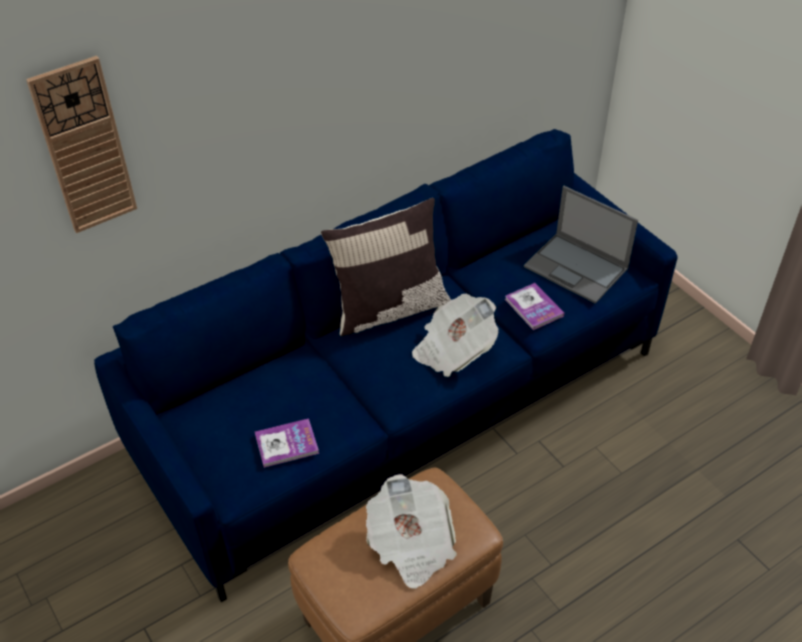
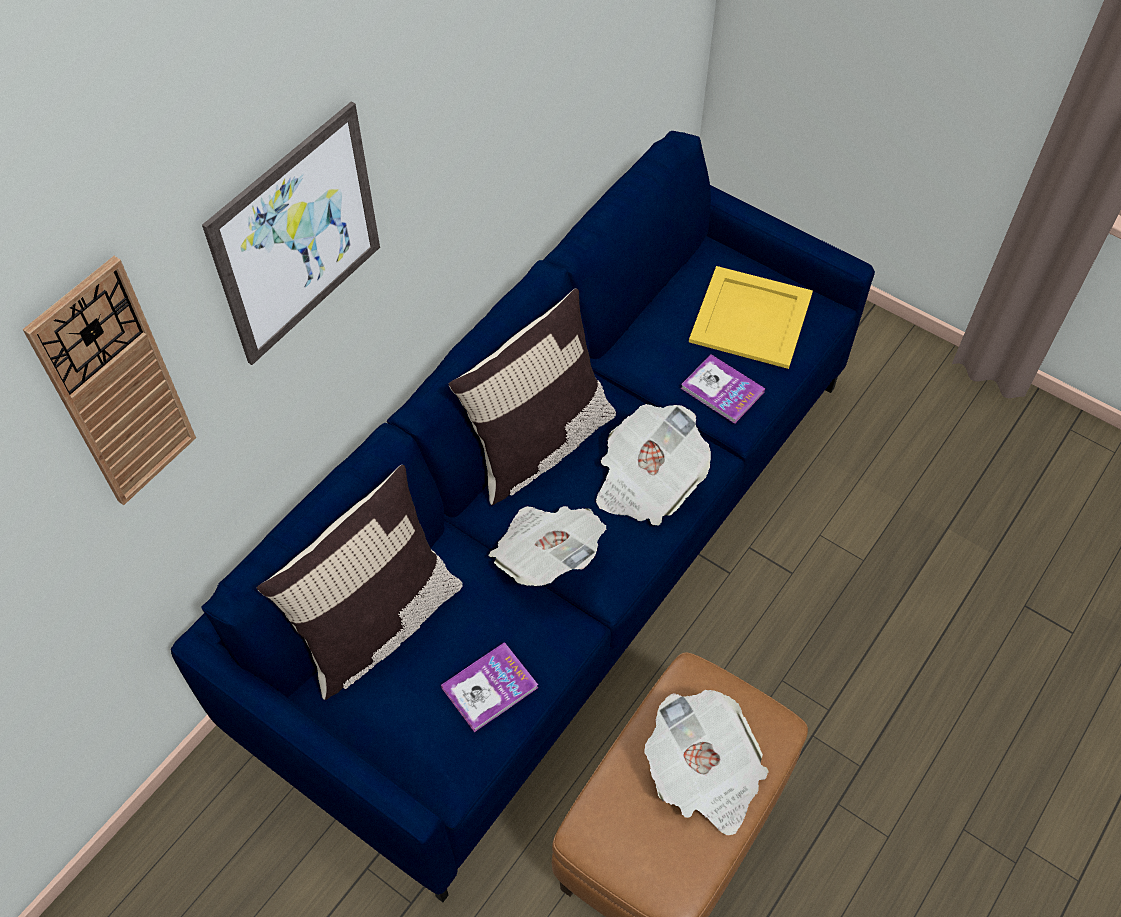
camera: 20 degrees left, 10 degrees up
laptop [524,186,638,304] -> yellow tray [689,266,813,369]
none -> picture [202,101,380,365]
none -> pillow [257,465,463,700]
none -> newspaper [489,506,606,586]

